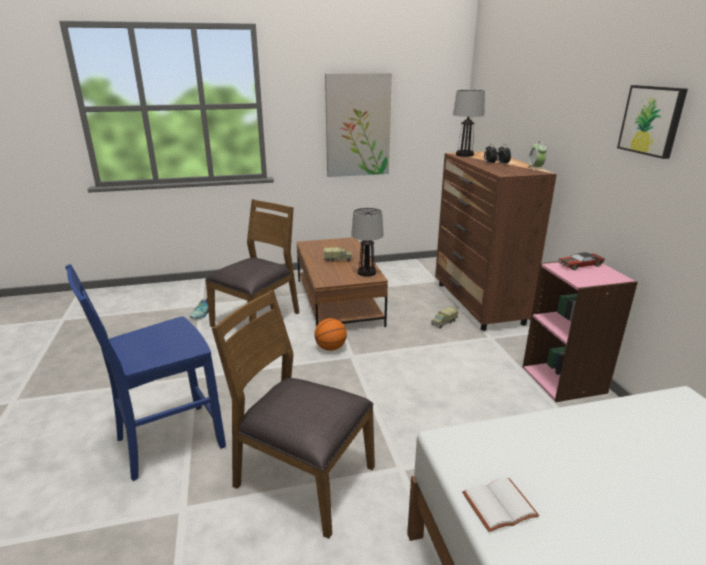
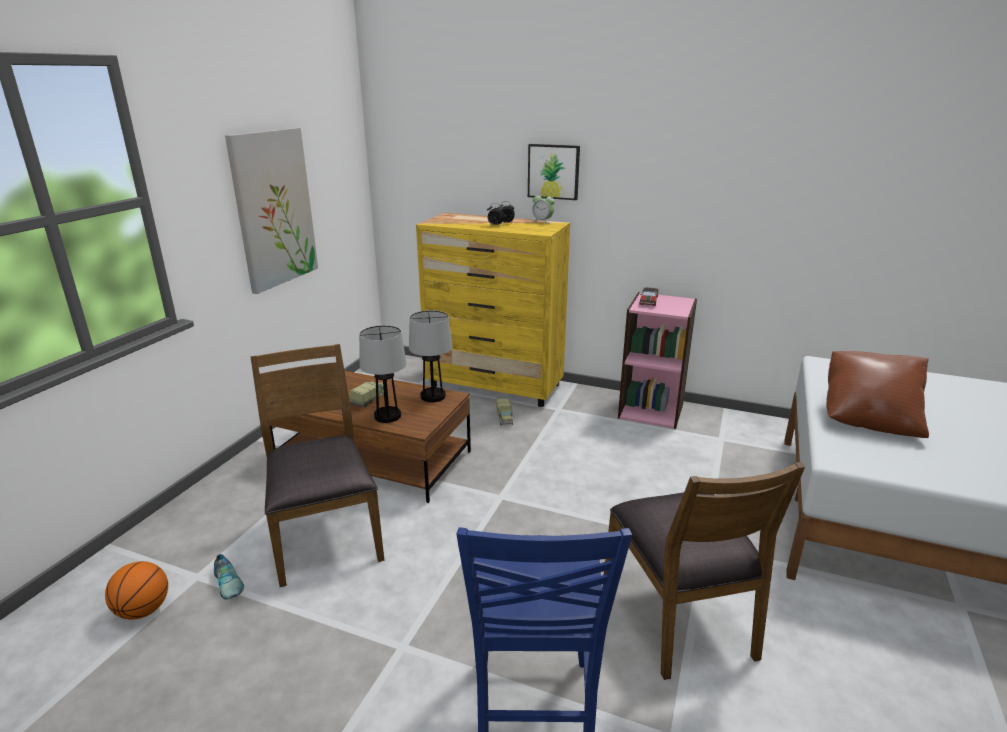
camera: 55 degrees left, 0 degrees up
brown chair [212,290,375,539] -> brown chair turned 75 degrees counterclockwise [604,462,805,680]
basketball [314,318,347,351] -> basketball moved to [105,561,168,619]
brown dresser [435,151,557,331] -> yellow dresser [416,213,570,407]
table lamp [453,90,485,157] -> table lamp moved to [359,325,406,423]
white book [462,477,539,532] -> none
picture [617,85,688,159] -> picture moved to [528,144,580,200]
none -> brown pillow [826,351,929,438]

